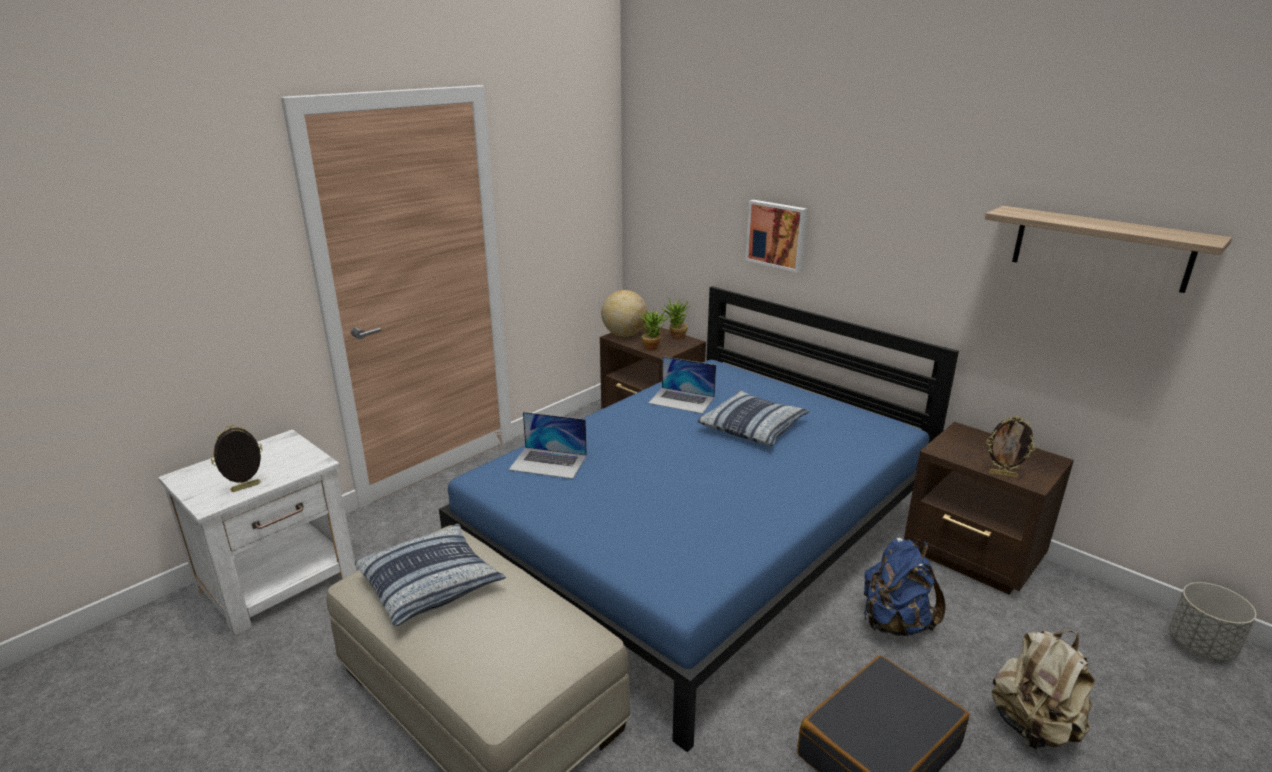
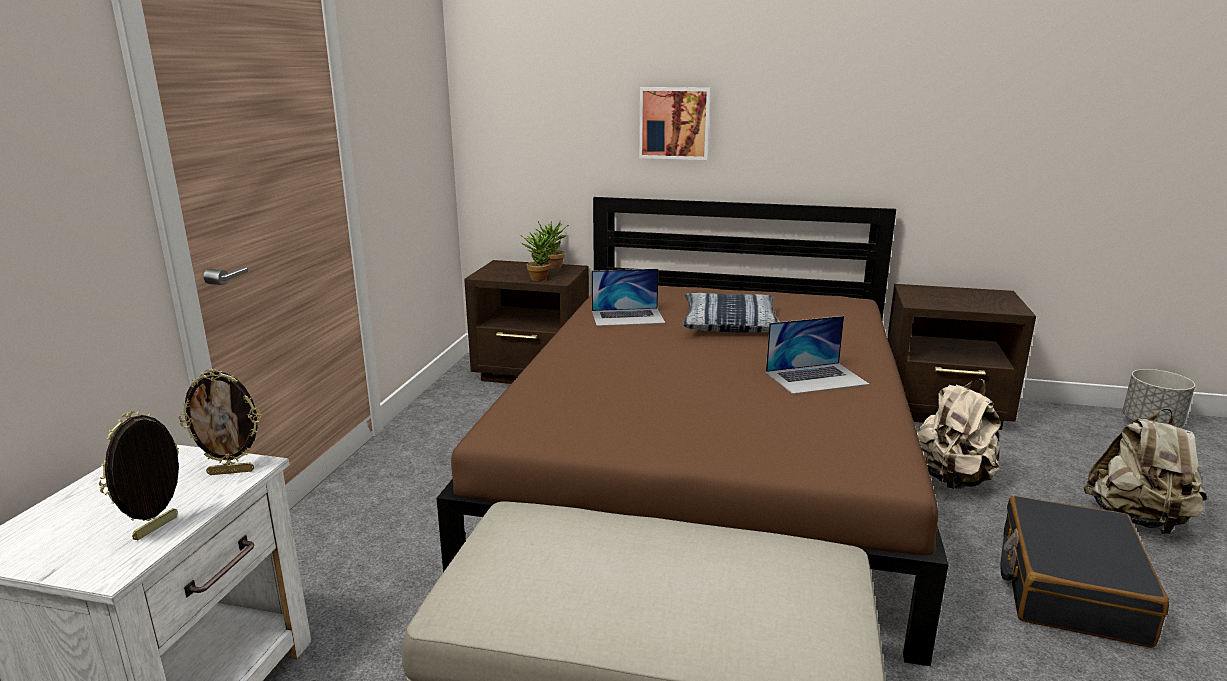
camera: 30 degrees left, 5 degrees down
pillow [355,524,506,626] -> none
blue bed [439,286,959,753] -> brown bed [437,197,949,666]
laptop [509,412,587,479] -> laptop moved to [766,316,869,394]
globe [601,290,648,337] -> none
blue backpack [864,537,946,636] -> beige backpack [917,379,1001,489]
shelf [985,206,1232,293] -> none
picture frame [986,416,1036,478] -> picture frame moved to [179,368,261,475]

